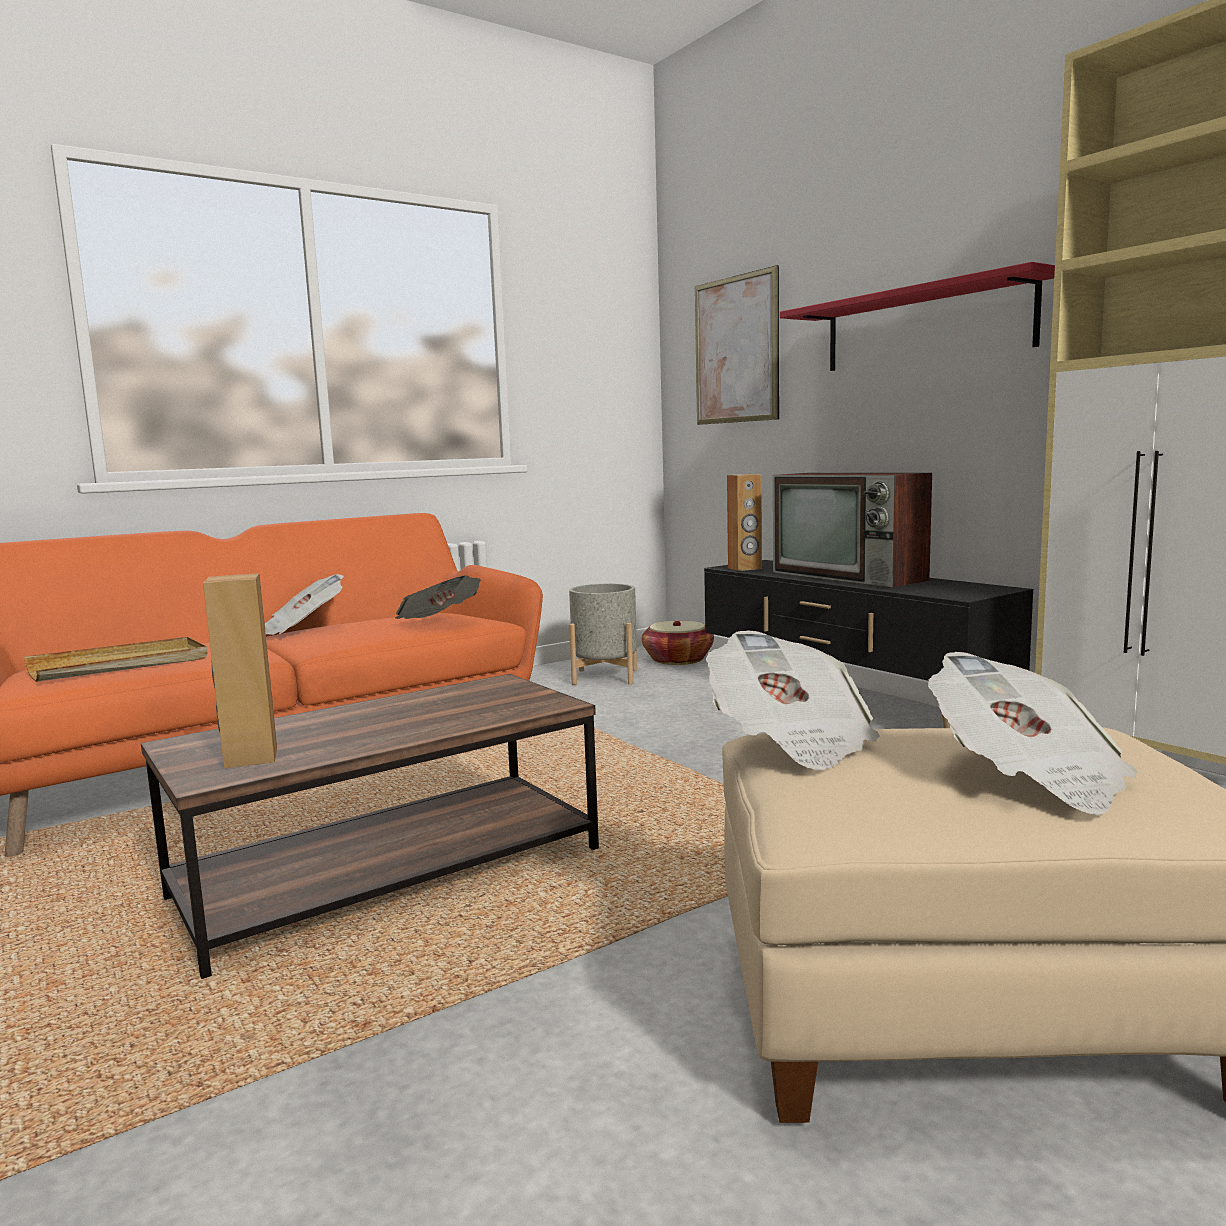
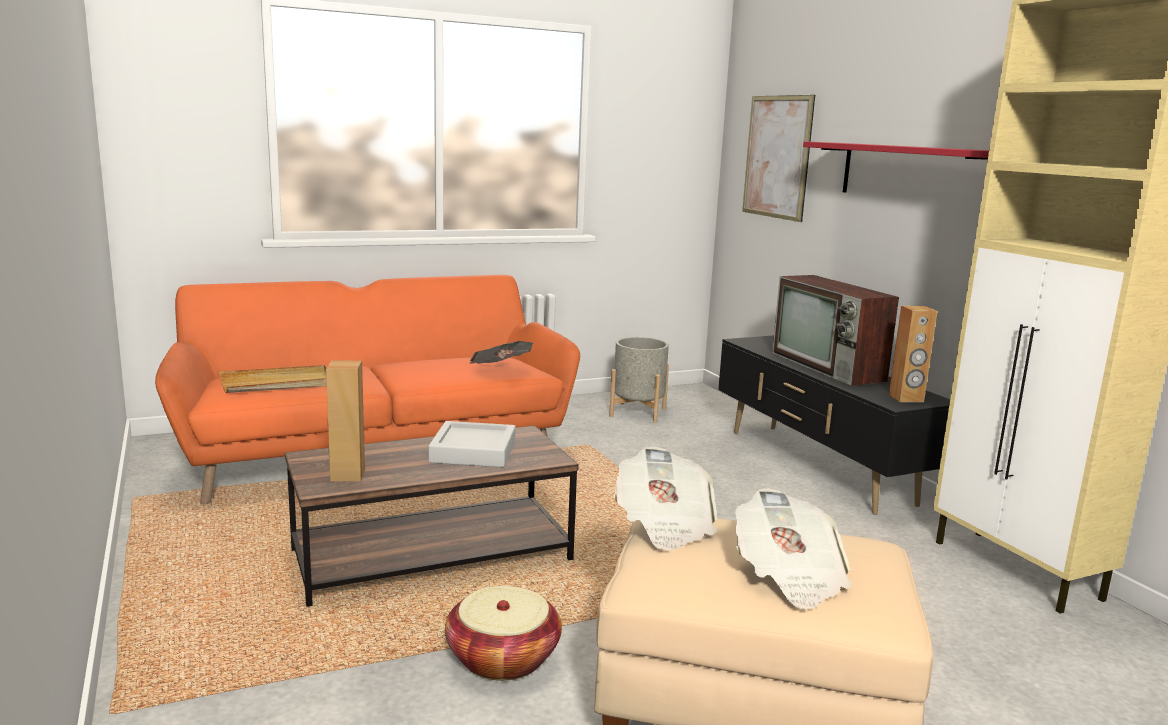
camera: 10 degrees right, 5 degrees up
newspaper [265,574,344,635] -> none
basket [642,621,714,665] -> basket moved to [445,586,562,681]
brown speaker [727,474,762,571] -> brown speaker moved to [889,306,937,402]
none -> grey tray [428,421,516,467]

